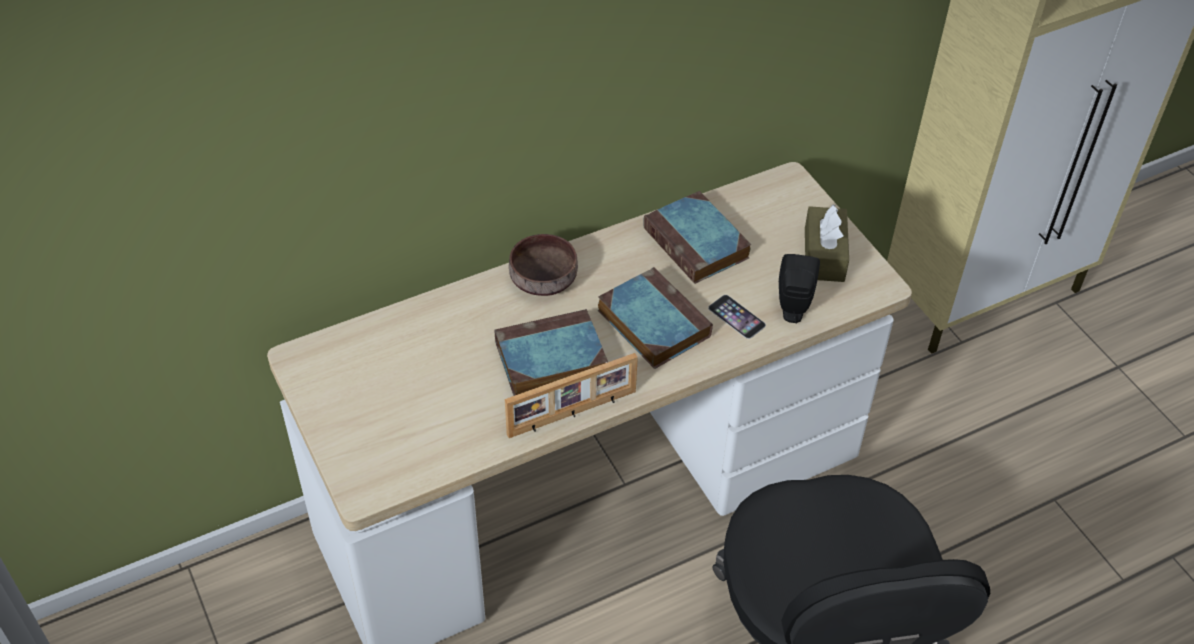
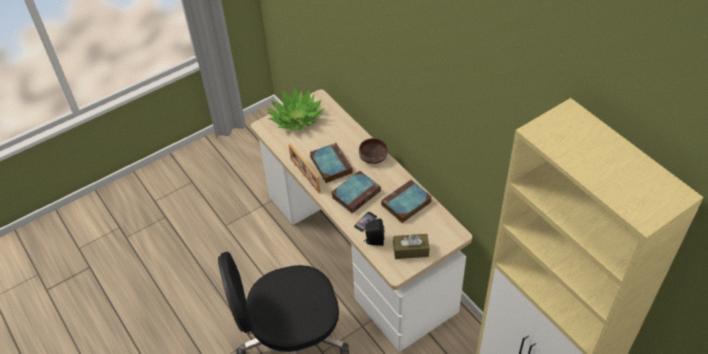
camera: 85 degrees right, 0 degrees up
none -> potted plant [267,87,324,131]

